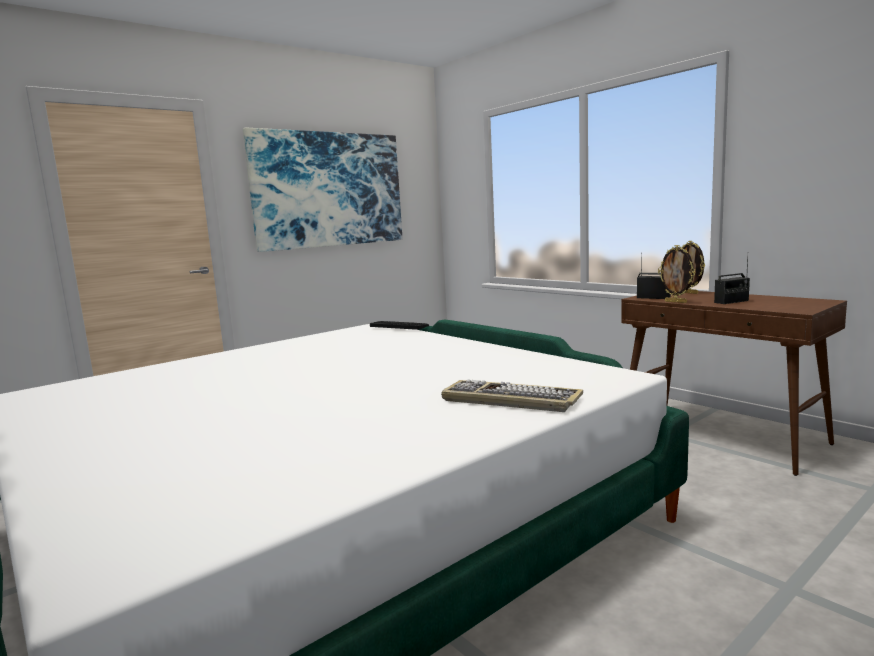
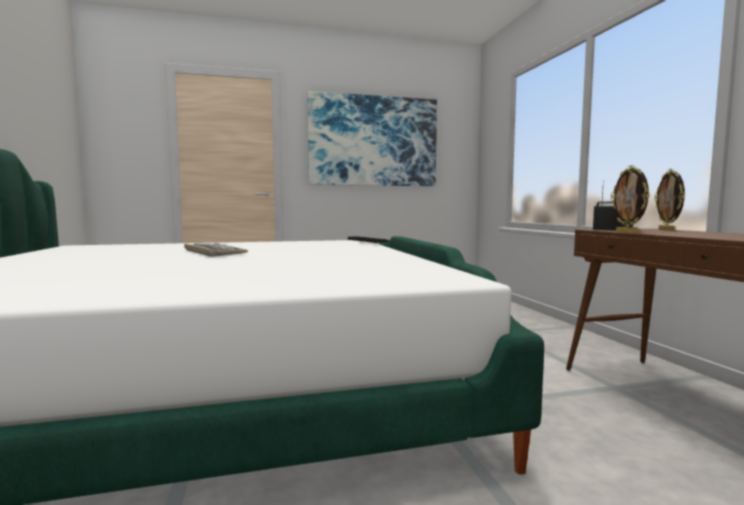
camera: 25 degrees right, 5 degrees down
keyboard [441,379,583,412] -> keyboard moved to [184,243,248,257]
radio [714,256,750,304] -> none

